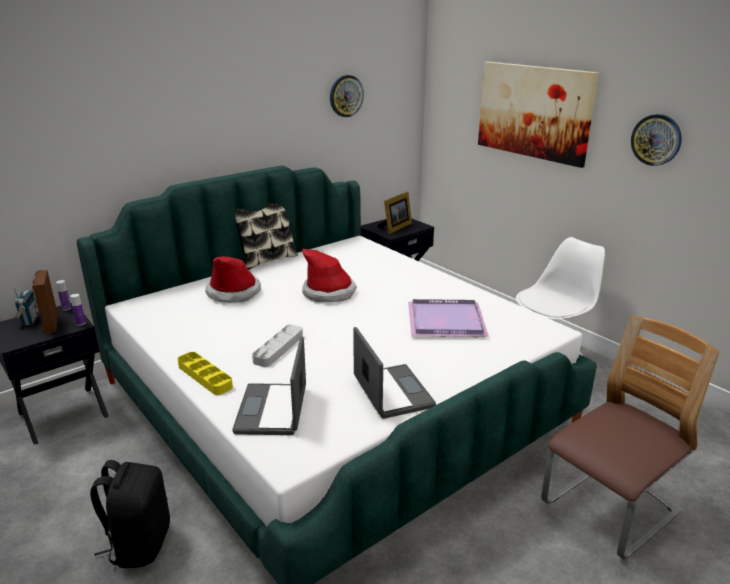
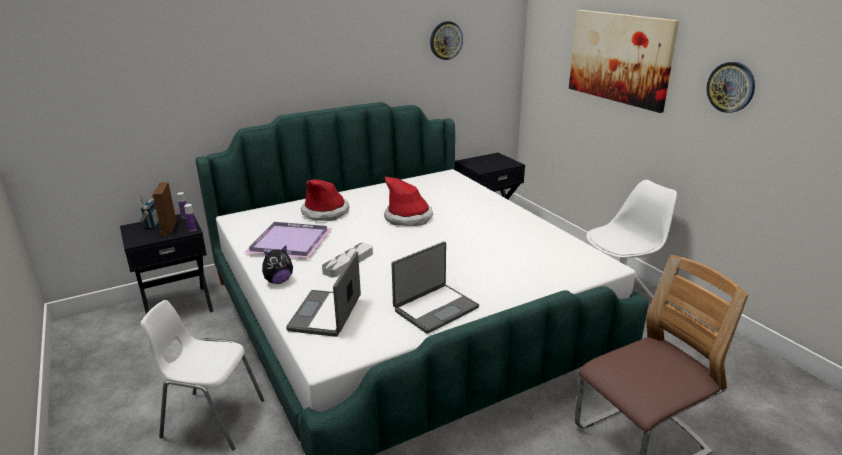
camera: 10 degrees right, 0 degrees up
black backpack [90,460,170,568] -> white chair [141,300,264,450]
yellow tray [178,352,233,395] -> plush toy [262,246,293,284]
pillow [235,203,298,270] -> none
laptop [353,327,436,419] -> laptop turned 60 degrees clockwise [391,242,479,334]
picture frame [377,192,412,234] -> none
purple tray [408,299,489,338] -> purple tray moved to [244,222,332,259]

